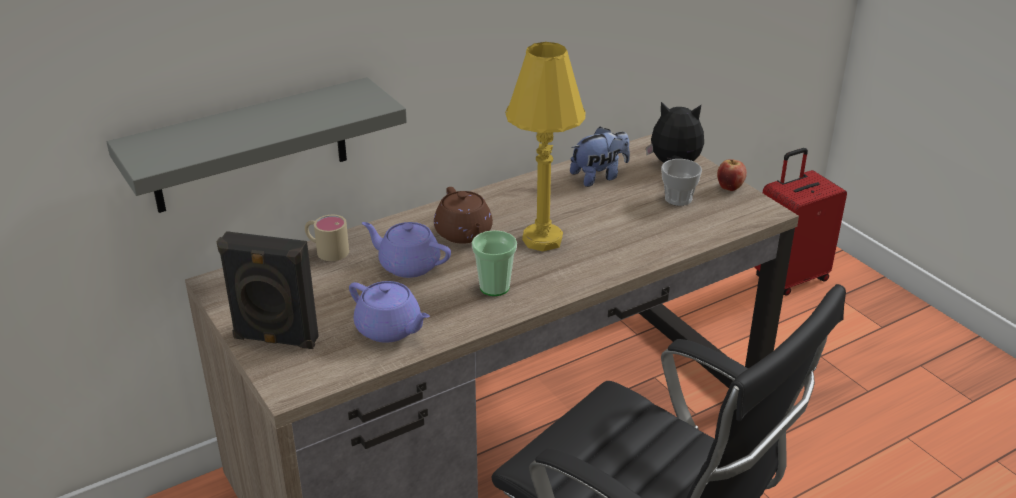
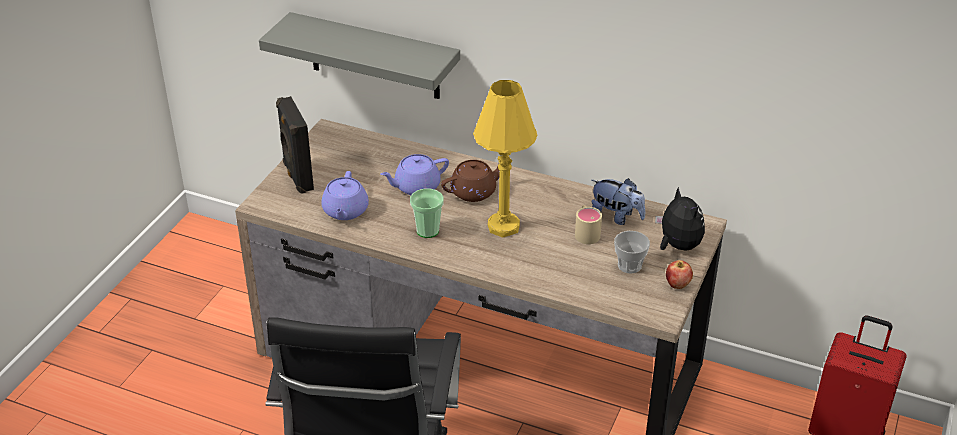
camera: 55 degrees right, 5 degrees up
beige mug [305,215,349,261] -> beige mug moved to [575,205,602,244]
purple teapot [362,222,451,278] -> purple teapot turned 105 degrees counterclockwise [380,154,449,195]
brown teapot [434,187,493,244] -> brown teapot turned 150 degrees counterclockwise [441,160,500,202]

